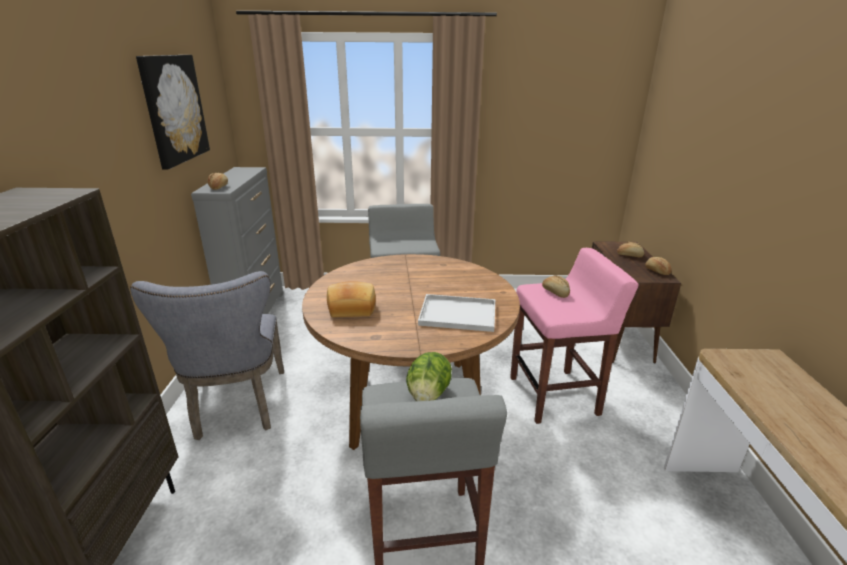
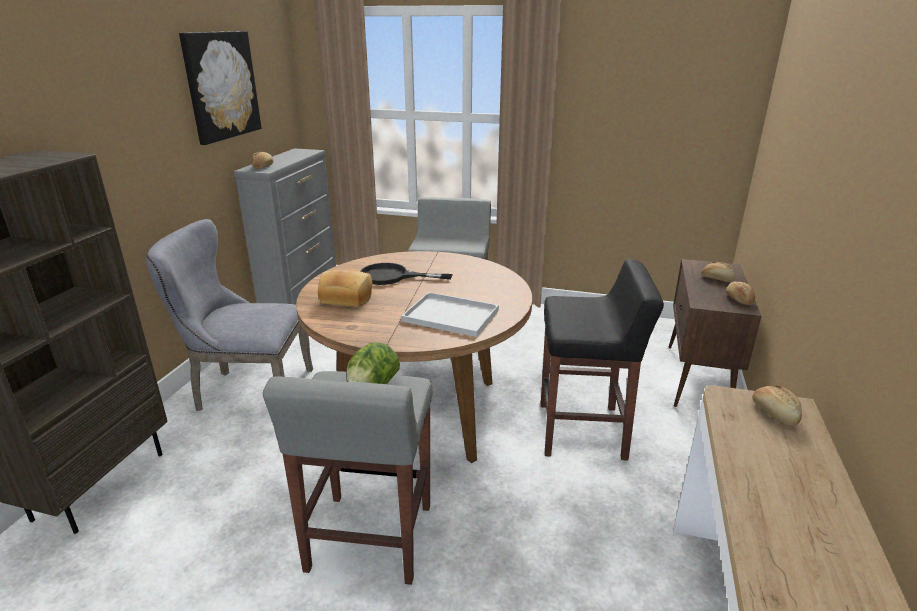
camera: 15 degrees right, 0 degrees up
grey chair [130,271,284,440] -> grey chair turned 90 degrees clockwise [146,219,313,411]
pink stool [510,248,639,424] -> black stool [541,259,664,460]
bread [542,275,570,298] -> bread moved to [752,385,802,427]
none -> black frying pan [360,263,452,285]

